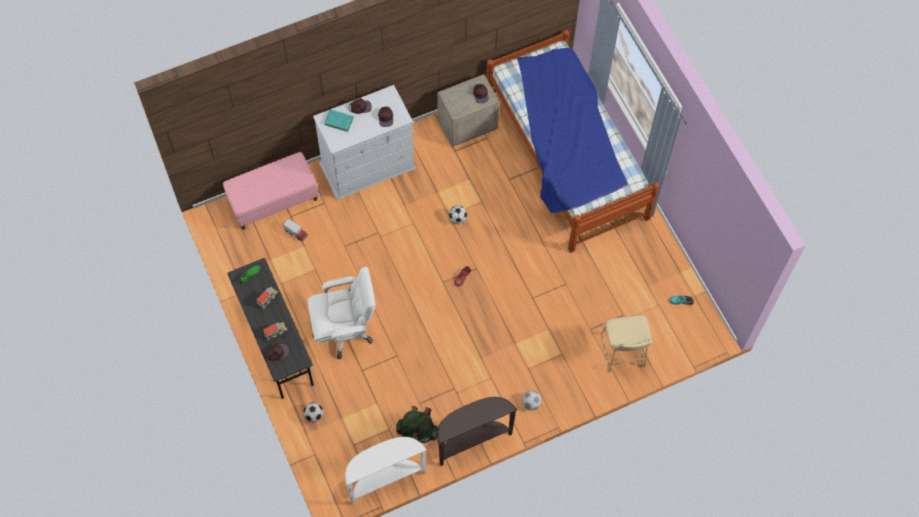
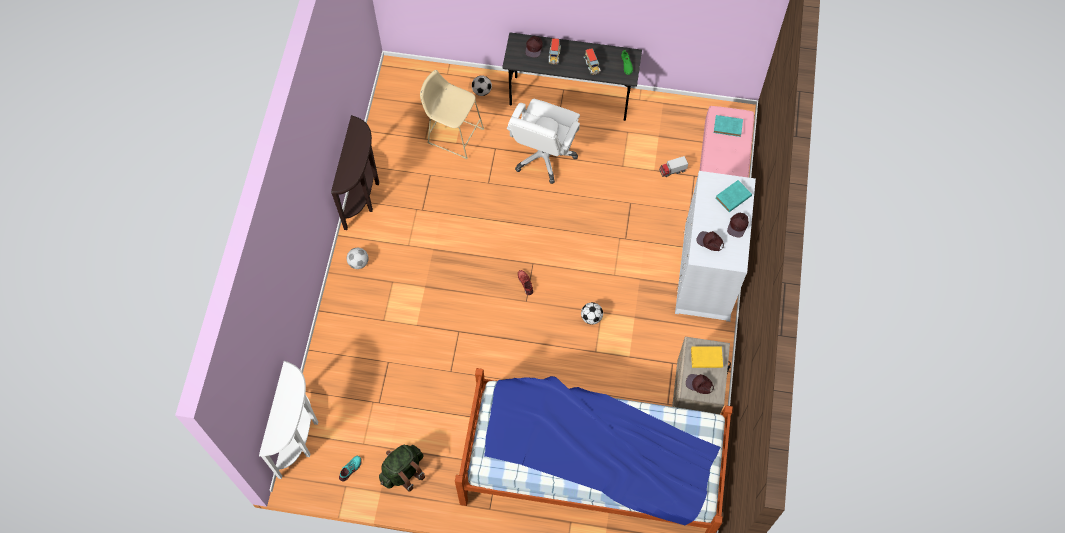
camera: 125 degrees right, 0 degrees up
white console table [345,437,426,505] -> white console table moved to [259,361,318,479]
green backpack [396,406,438,443] -> green backpack moved to [379,445,425,491]
beige stool [601,315,653,372] -> beige stool moved to [420,70,485,159]
none -> yellow book [691,346,723,368]
none -> turquoise book [714,115,743,137]

